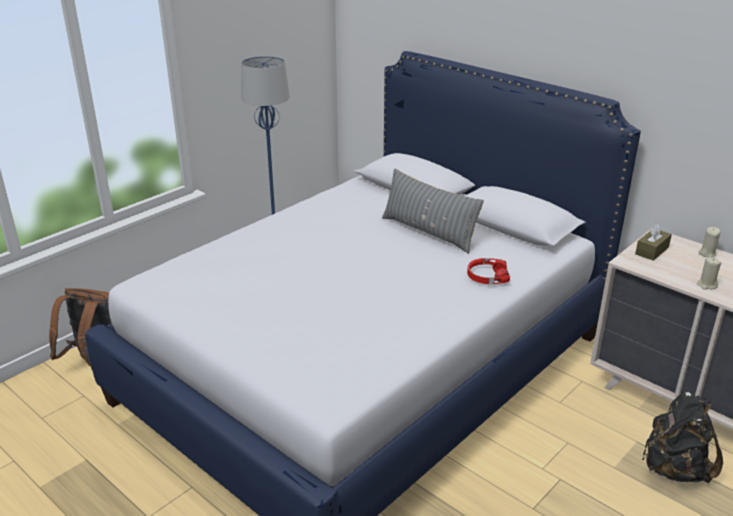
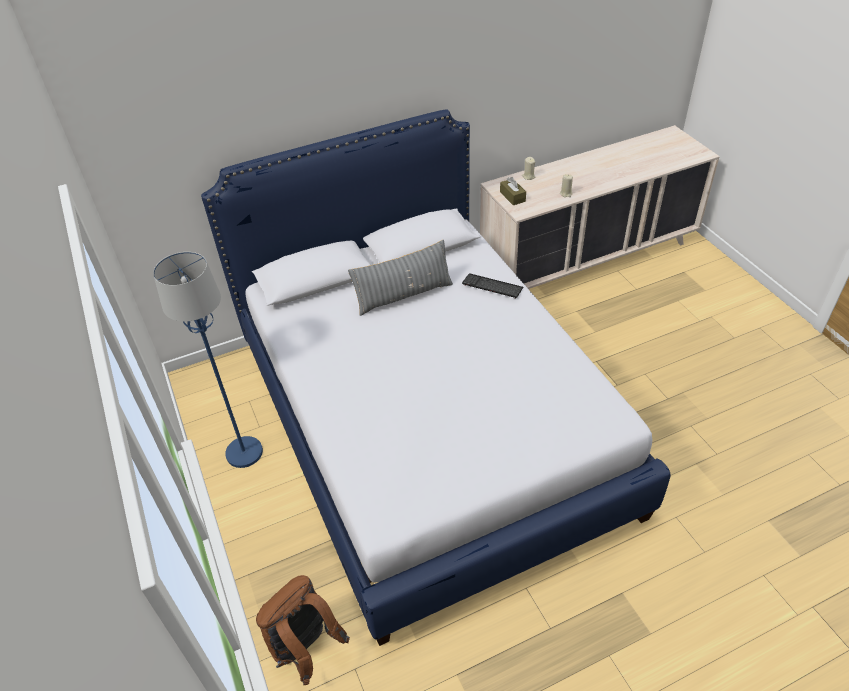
camera: 65 degrees left, 15 degrees up
red headphones [467,258,510,284] -> keyboard [462,273,524,298]
black backpack [642,392,723,483] -> none

